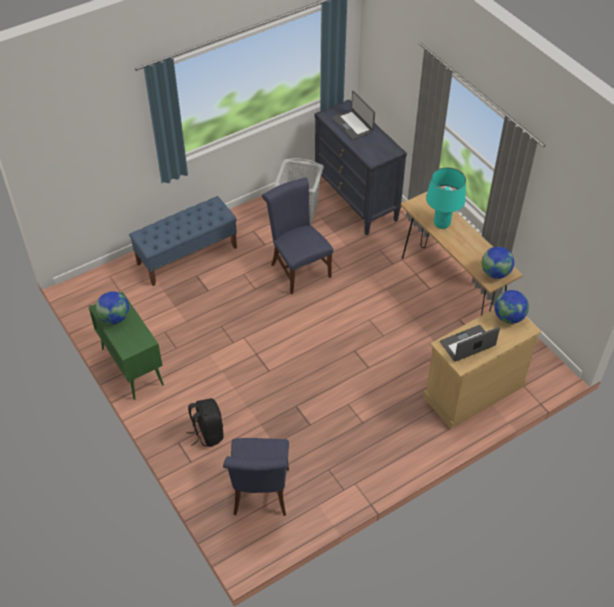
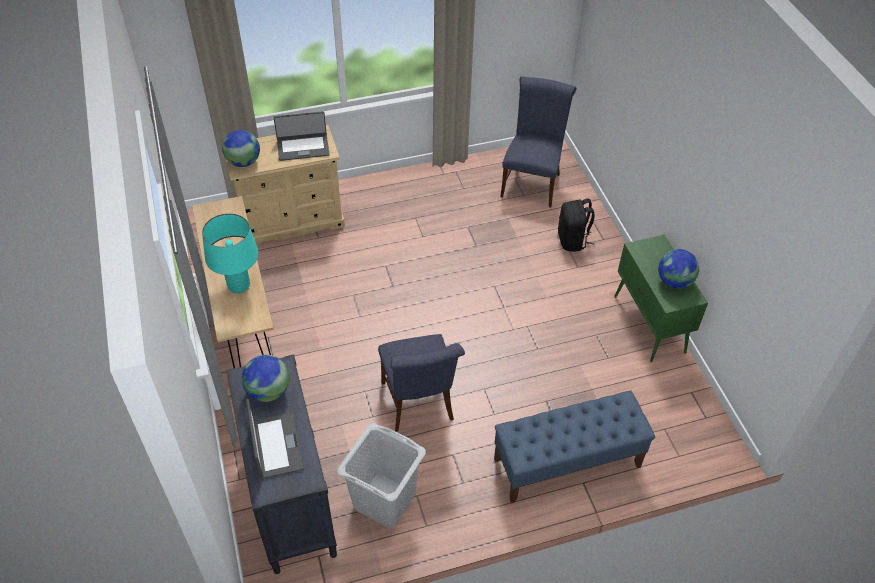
camera: 165 degrees left, 0 degrees up
globe [482,247,514,279] -> globe moved to [242,355,290,402]

